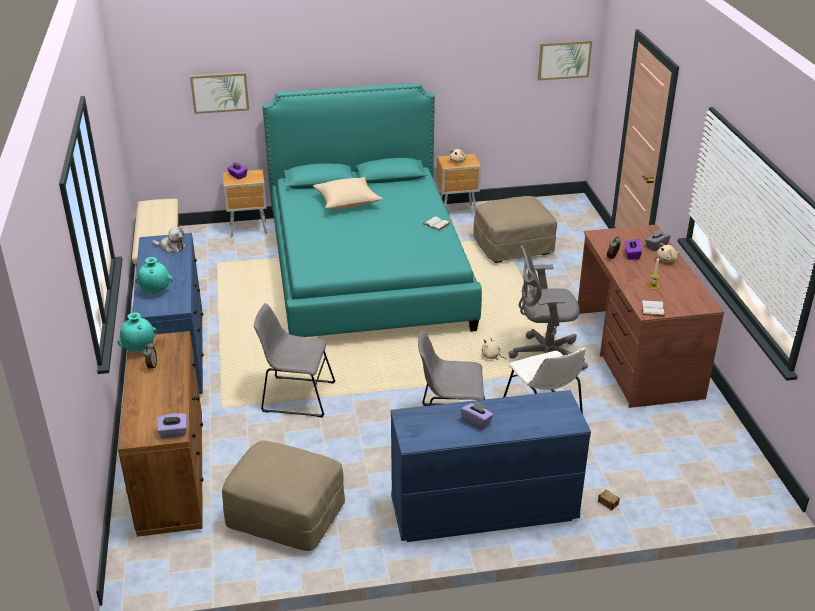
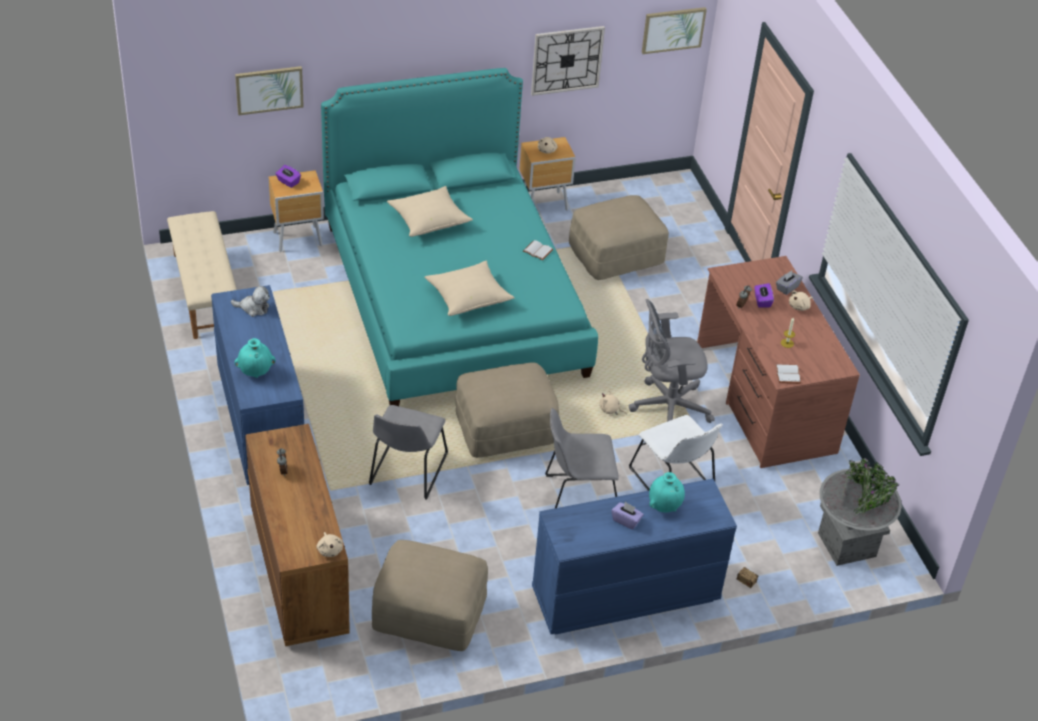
camera: 10 degrees left, 10 degrees up
turquoise vase [117,312,157,352] -> turquoise vase moved to [649,472,685,512]
purple tissue box [157,413,187,438] -> beige plush toy [316,532,343,557]
grey chair [254,303,336,418] -> grey chair turned 75 degrees counterclockwise [369,405,448,500]
none -> beige pillow [424,261,515,316]
none -> beige ottoman [456,363,559,458]
none -> wall clock [531,26,605,96]
none -> grey planter [818,457,902,566]

